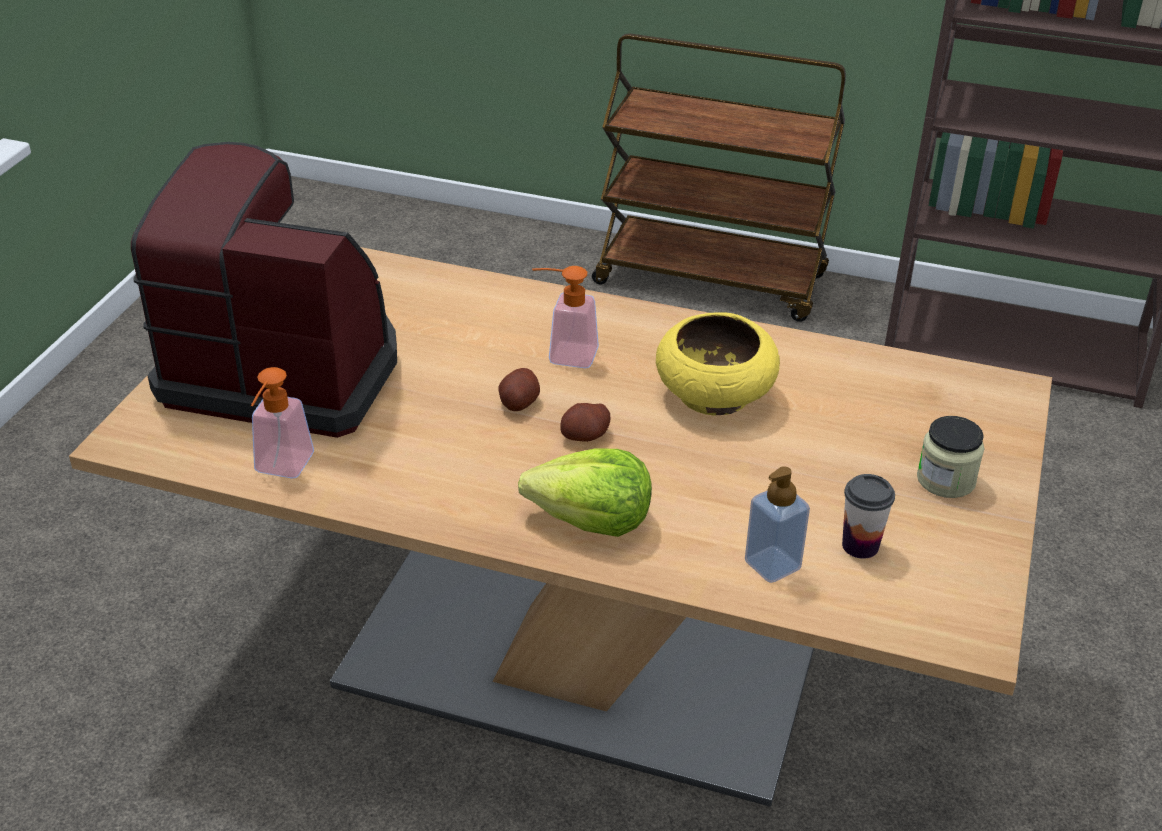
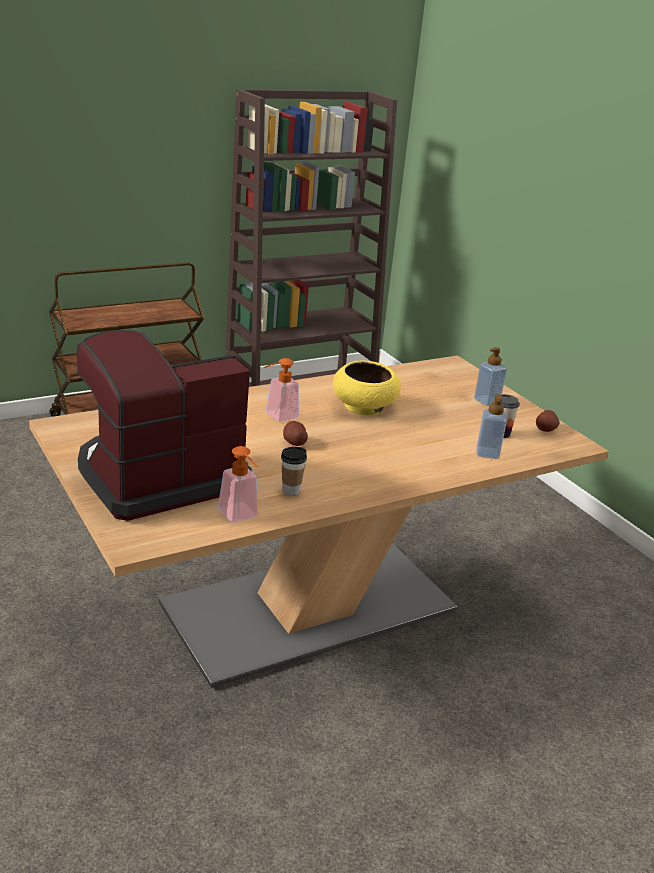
camera: 50 degrees left, 10 degrees down
lettuce [518,449,652,537] -> none
potato [560,403,610,442] -> potato moved to [536,410,559,432]
jar [917,416,985,498] -> soap dispenser [474,347,507,406]
none -> cup [281,447,307,495]

